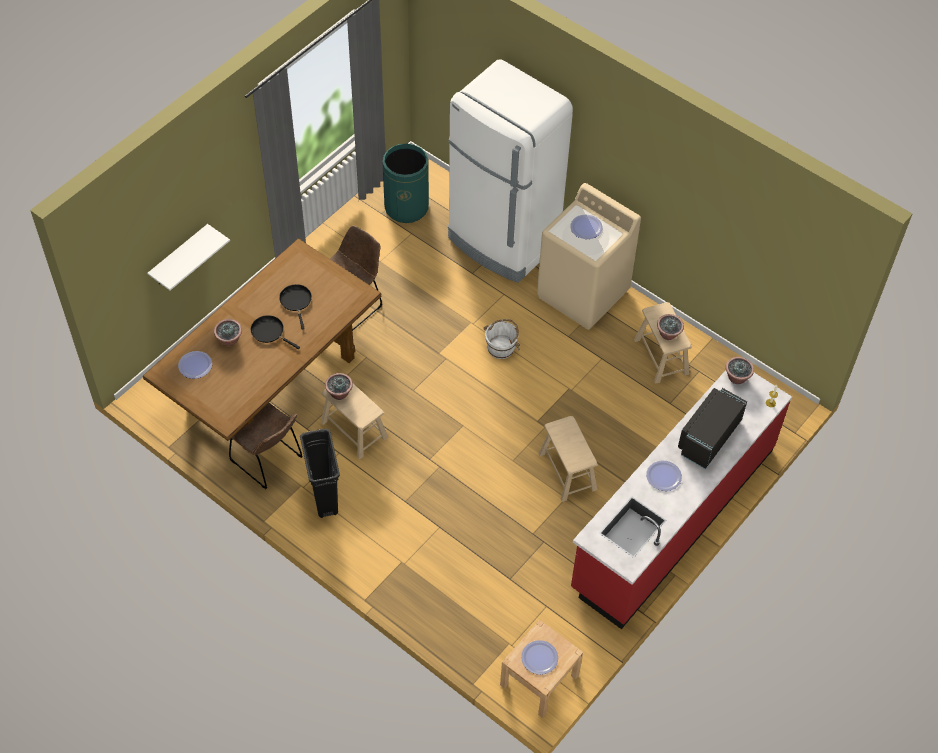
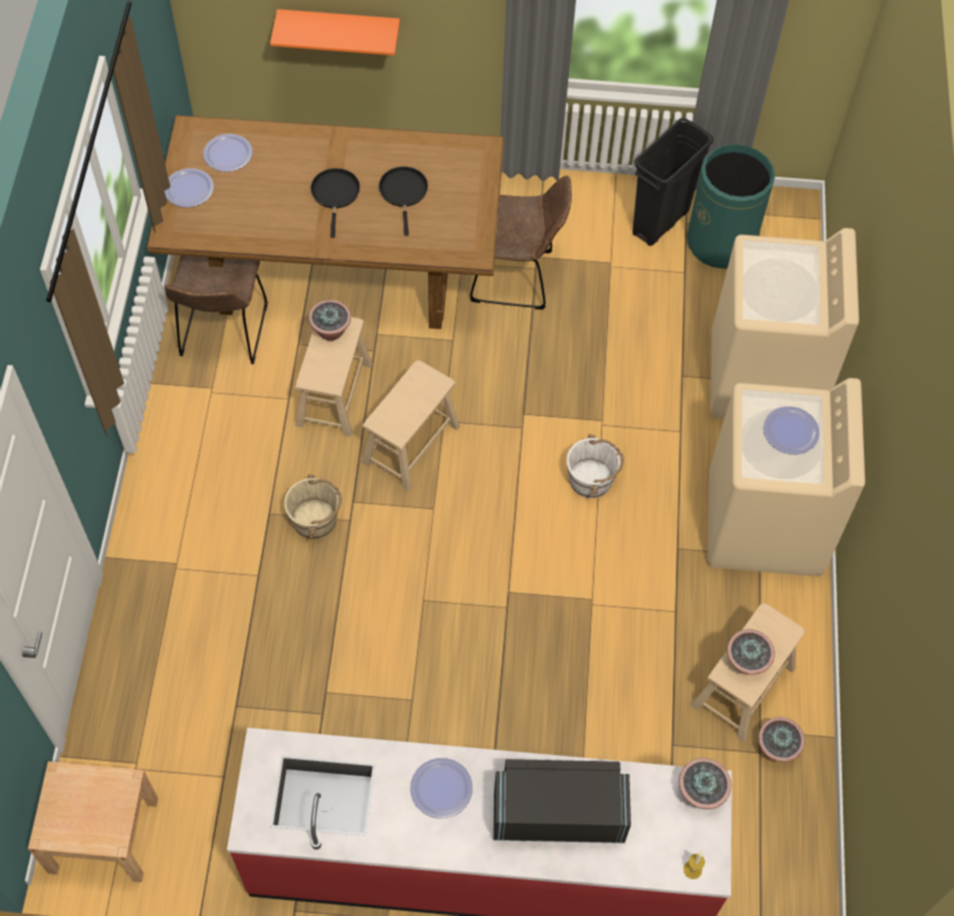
camera: 55 degrees right, 5 degrees up
white shelf [147,224,230,290] -> orange shelf [270,9,400,55]
potted plant [214,319,242,346] -> potted plant moved to [758,717,805,762]
black frying pan [279,284,312,330] -> black frying pan turned 45 degrees counterclockwise [379,166,428,236]
black trash can [300,429,340,518] -> black trash can moved to [632,118,714,246]
white fridge [448,59,573,283] -> beige washing machine [710,228,859,419]
plate [521,640,558,675] -> plate moved to [165,168,214,207]
beige stool [539,416,598,502] -> beige stool moved to [361,360,460,491]
none -> beige bucket [284,474,342,540]

